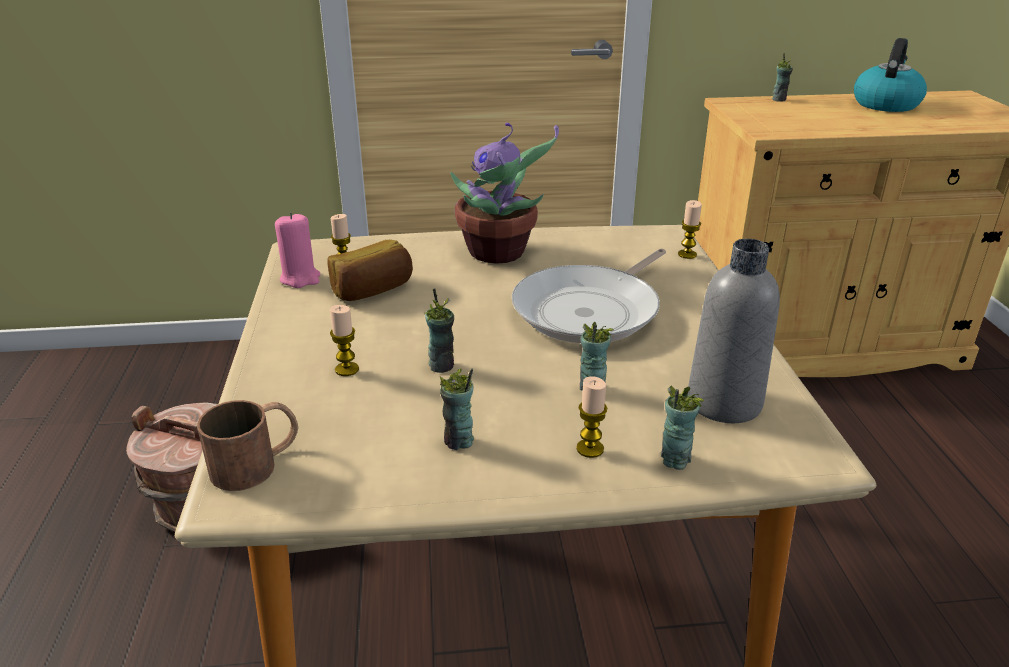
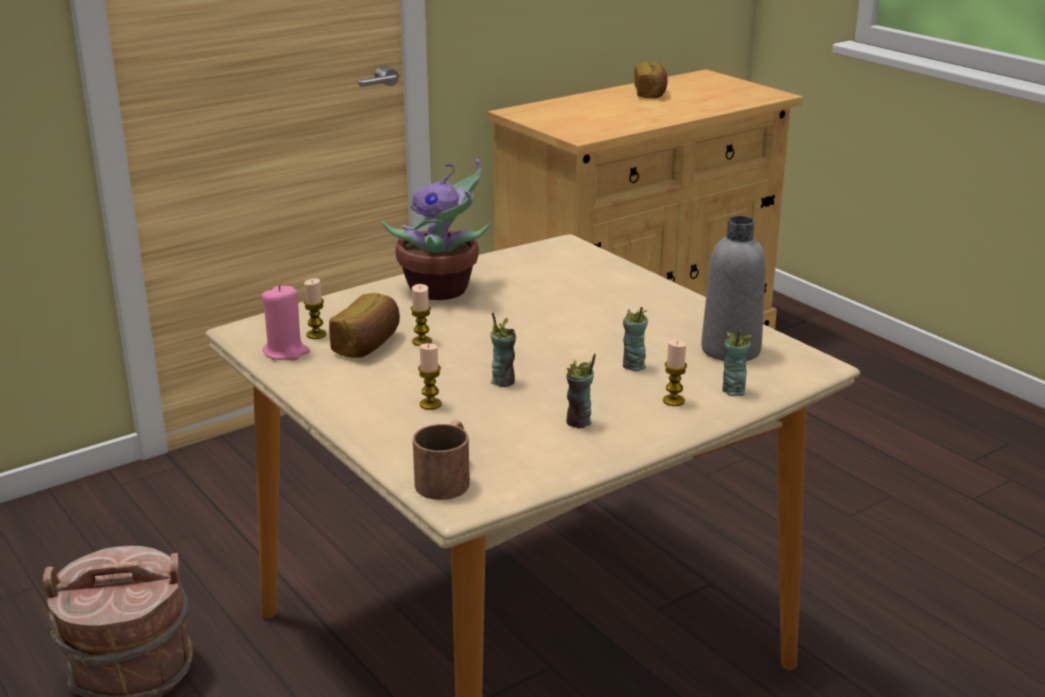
camera: 30 degrees left, 5 degrees down
frying pan [512,249,666,343] -> none
candle [678,200,702,259] -> candle moved to [411,284,432,346]
cup [772,53,793,102] -> none
kettle [854,38,927,112] -> bread [634,62,668,99]

